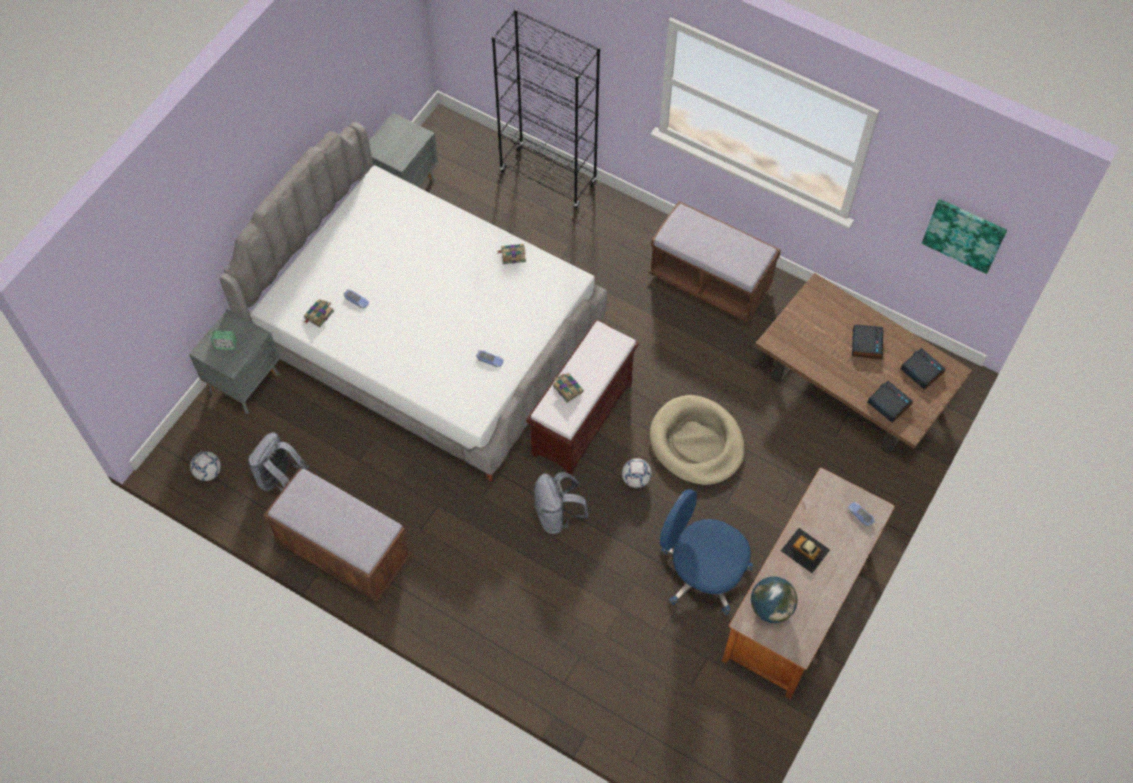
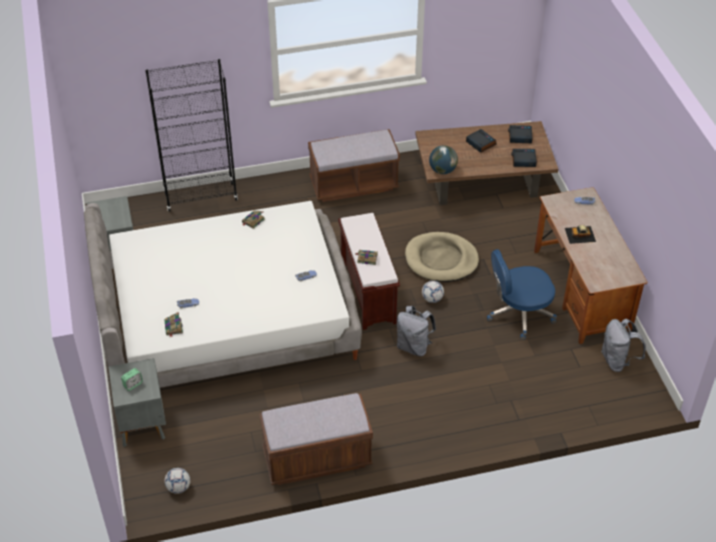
camera: 45 degrees left, 15 degrees down
grey backpack [248,432,309,492] -> grey backpack moved to [601,319,646,372]
globe [751,577,798,623] -> globe moved to [429,145,458,174]
picture [922,199,1007,274] -> none

